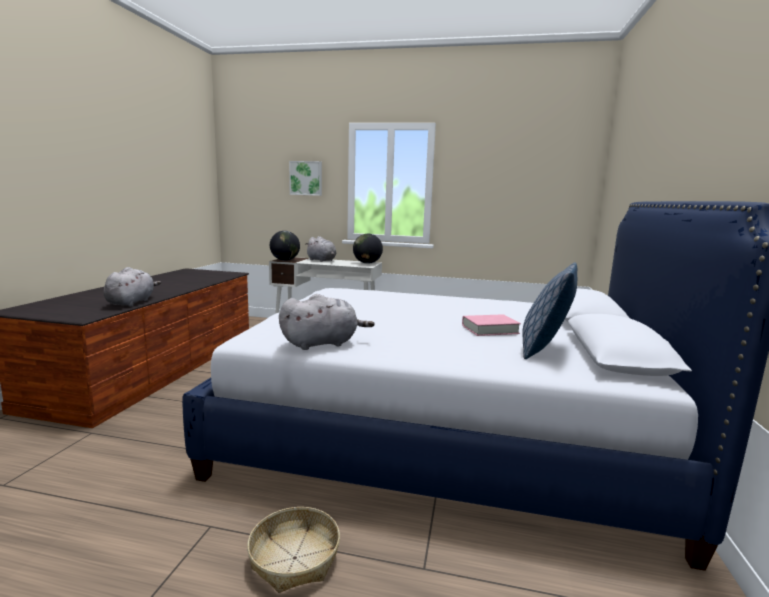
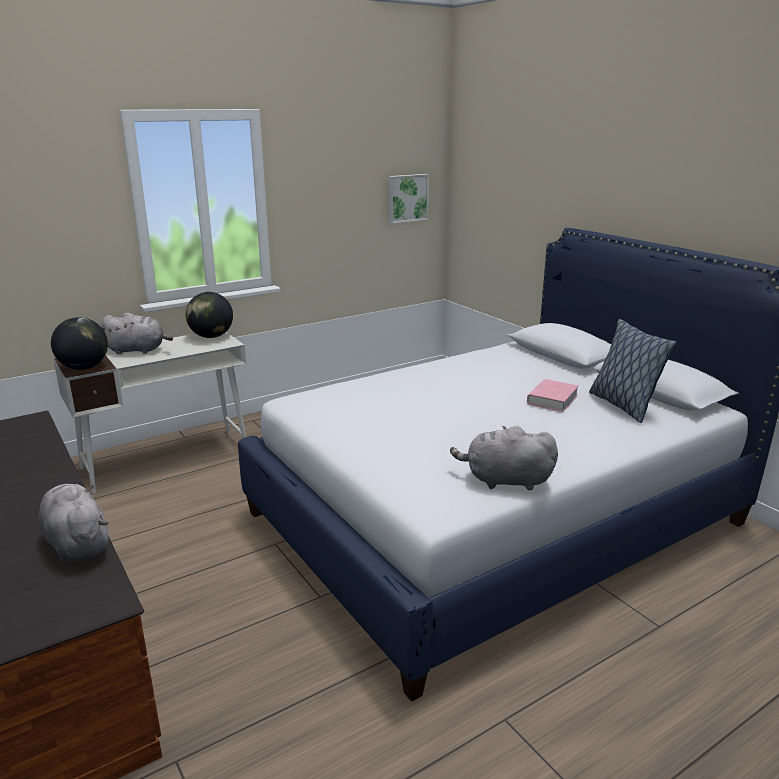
camera: 45 degrees left, 10 degrees up
basket [247,507,340,593] -> none
grey plush toy [279,294,375,350] -> grey plush toy turned 105 degrees counterclockwise [450,426,558,490]
picture [289,161,322,196] -> picture moved to [389,174,429,224]

